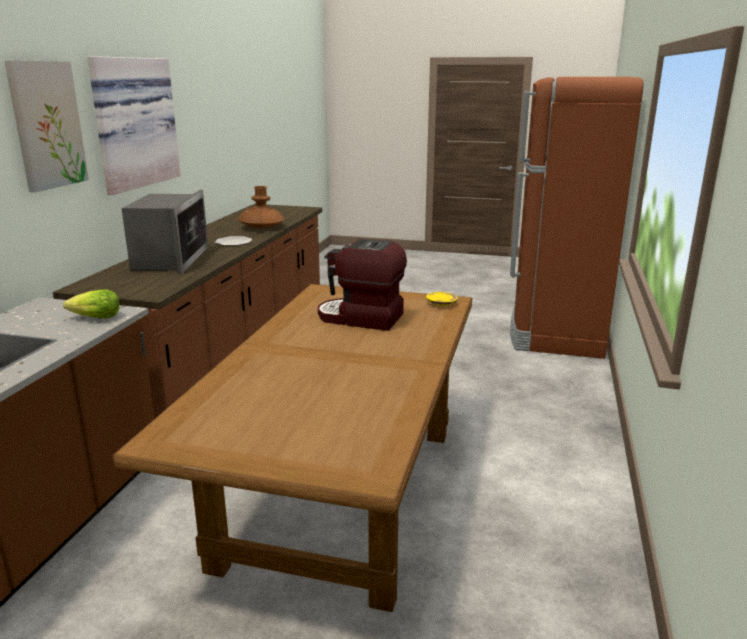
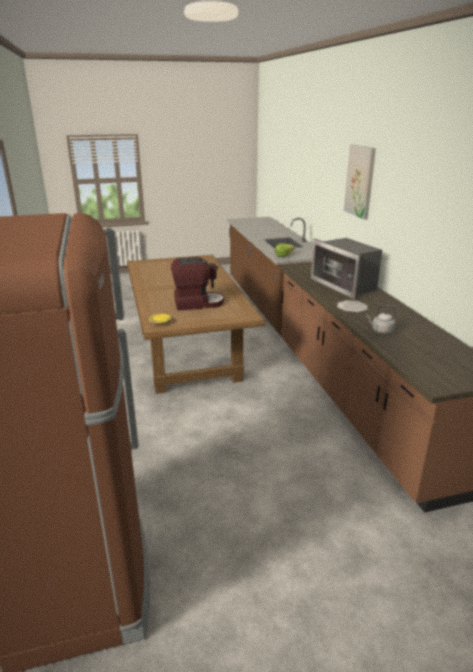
camera: 150 degrees right, 5 degrees up
picture [87,56,181,195] -> none
brown vase [238,186,285,229] -> grey kettle [367,305,396,334]

